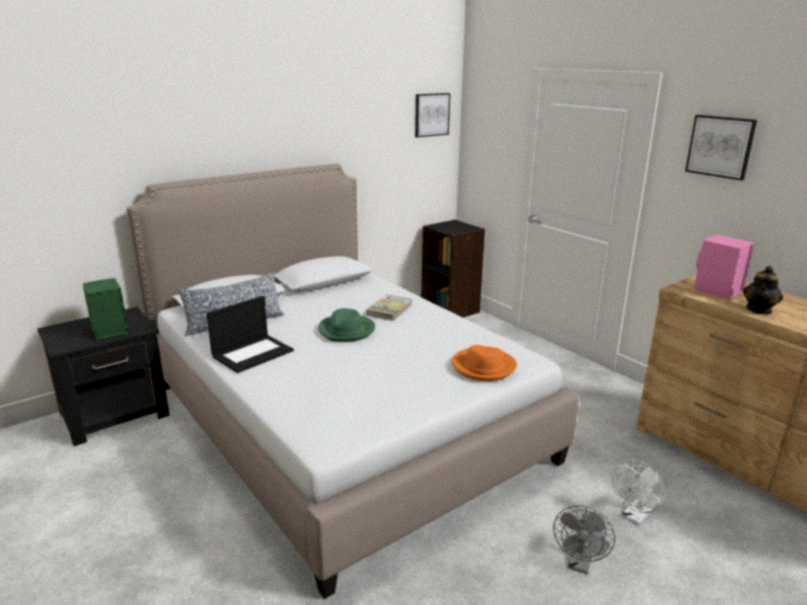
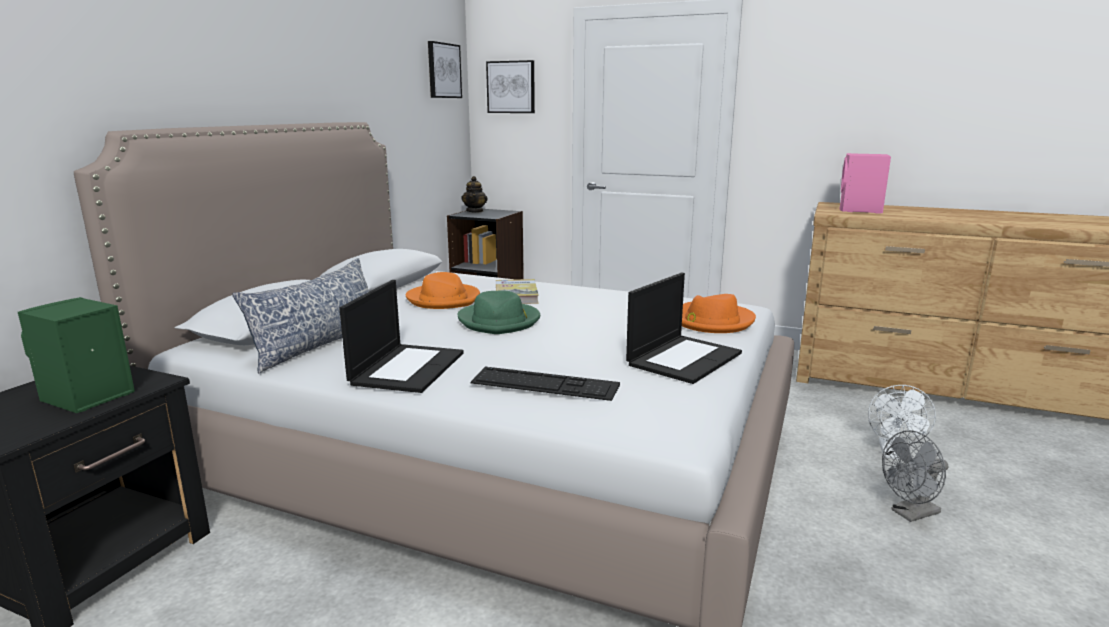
camera: 30 degrees left, 5 degrees down
grey fan [553,505,615,574] -> grey fan turned 75 degrees clockwise [882,430,948,522]
picture [685,115,757,181] -> picture moved to [486,60,535,113]
teapot [743,266,783,315] -> teapot moved to [461,176,488,213]
none -> orange hat [406,272,480,309]
none -> keyboard [470,367,620,401]
none -> laptop [626,273,742,384]

